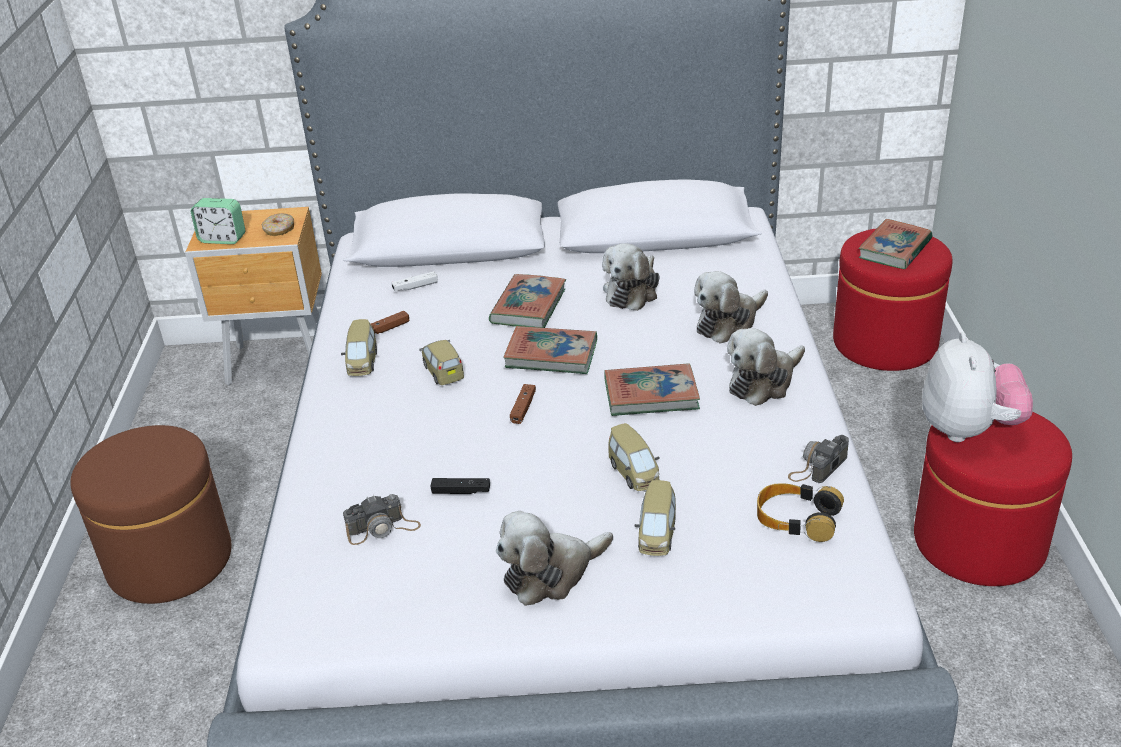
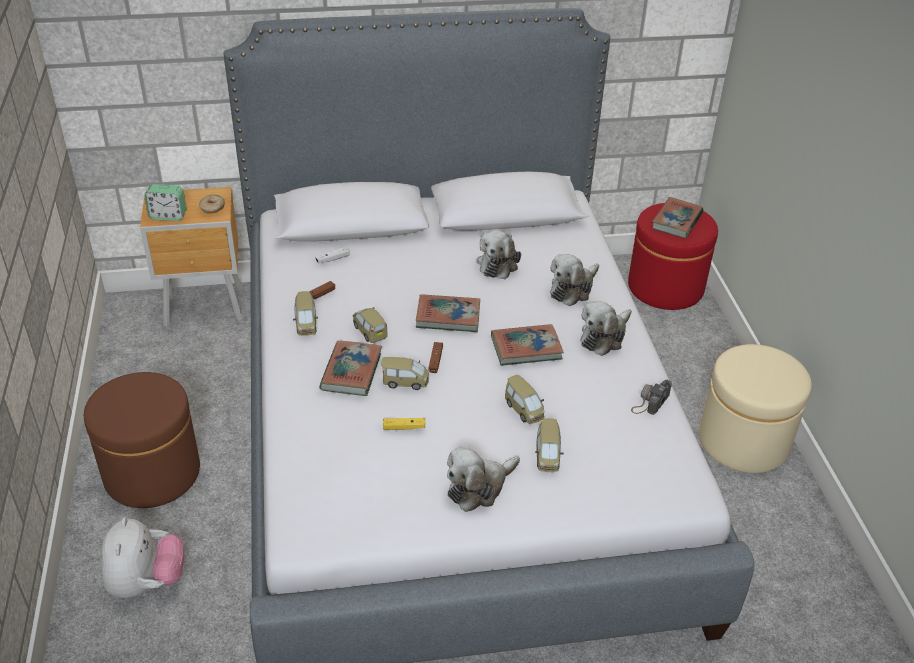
camera: 10 degrees left, 5 degrees up
camera [343,494,421,545] -> none
black game controller [430,478,490,494] -> yellow game controller [383,418,425,430]
book [489,274,566,328] -> book moved to [319,341,382,396]
headphones [757,483,844,542] -> none
red ottoman [914,412,1072,586] -> beige ottoman [699,344,812,473]
plush toy [922,332,1033,442] -> plush toy moved to [101,517,184,598]
none -> toy car [381,357,429,390]

